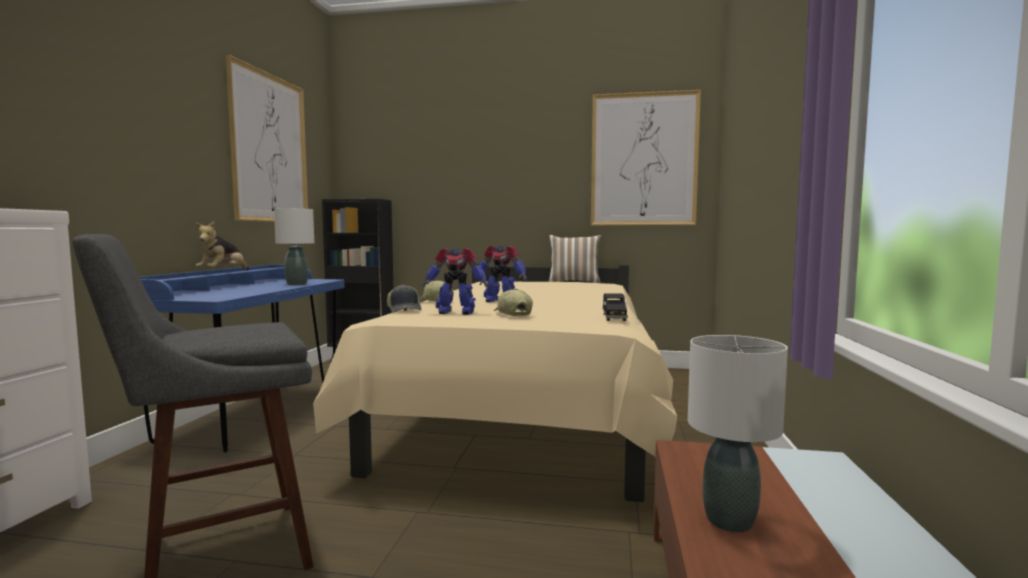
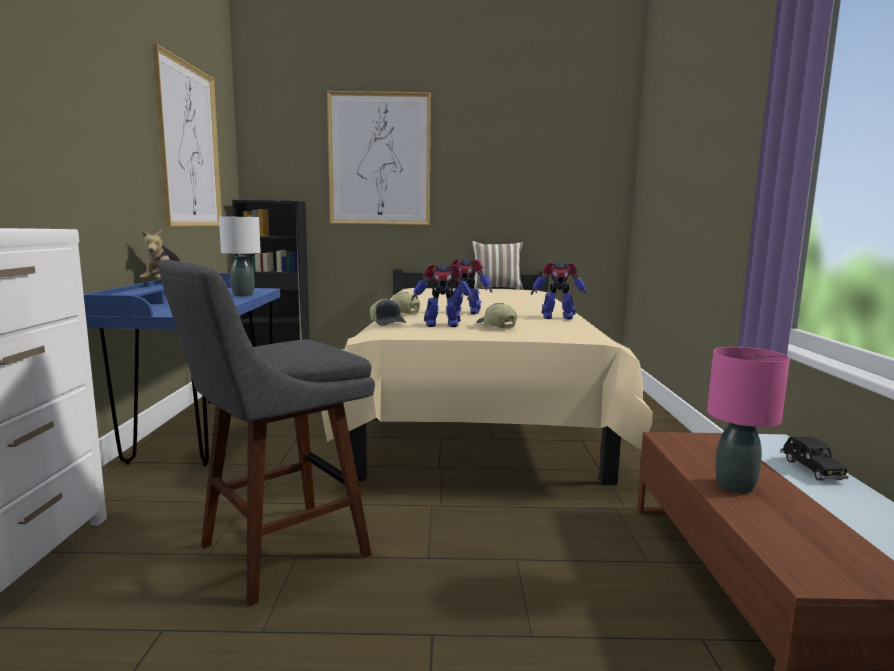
camera: 10 degrees left, 5 degrees up
picture [591,90,701,225] -> picture moved to [327,91,431,225]
black toy car [602,293,628,321] -> black toy car moved to [780,437,848,481]
white table lamp [688,335,788,532] -> pink table lamp [707,347,790,494]
none -> toy robot [531,262,588,320]

